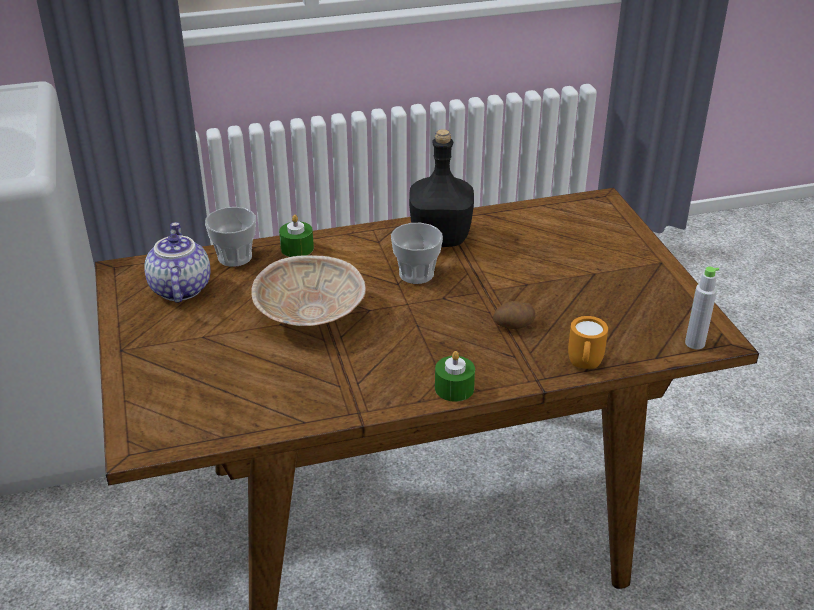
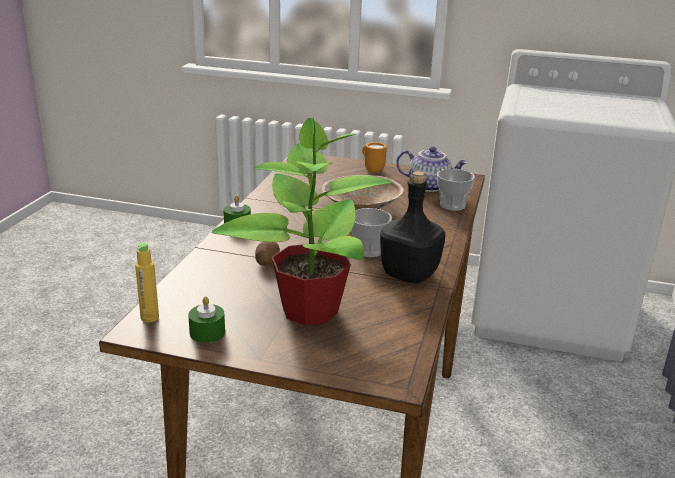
camera: 120 degrees right, 10 degrees down
green candle [279,214,314,257] -> green candle moved to [188,297,225,343]
orange mug [568,316,608,369] -> orange mug moved to [362,142,387,173]
grey bottle [685,267,720,349] -> yellow bottle [135,243,159,322]
none -> potted plant [212,118,392,325]

